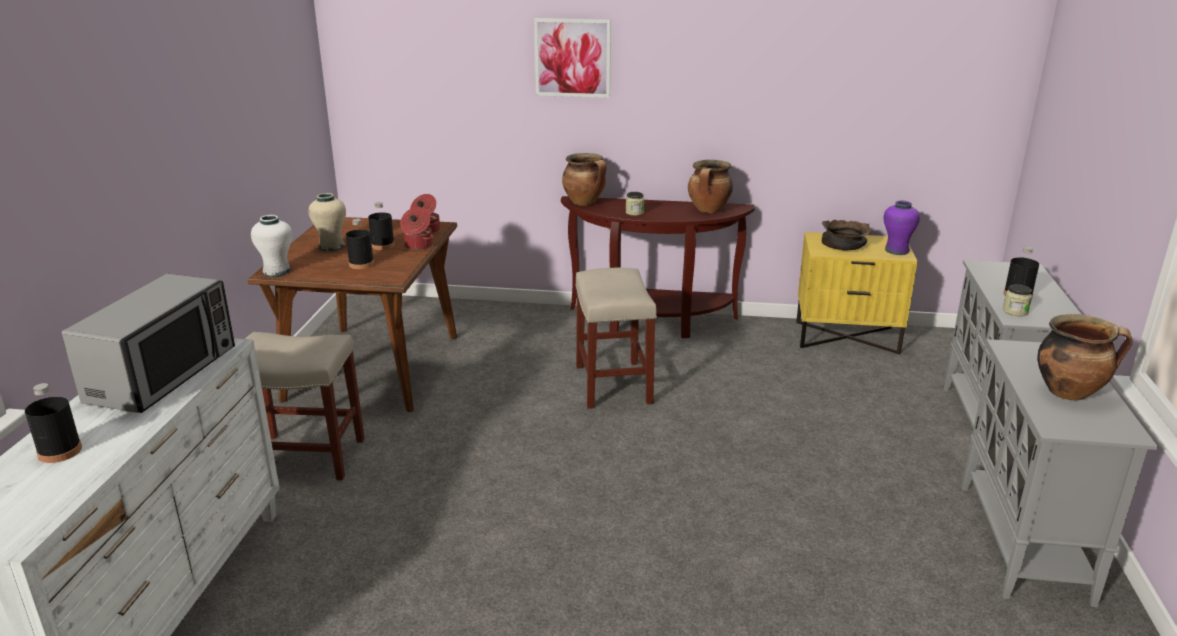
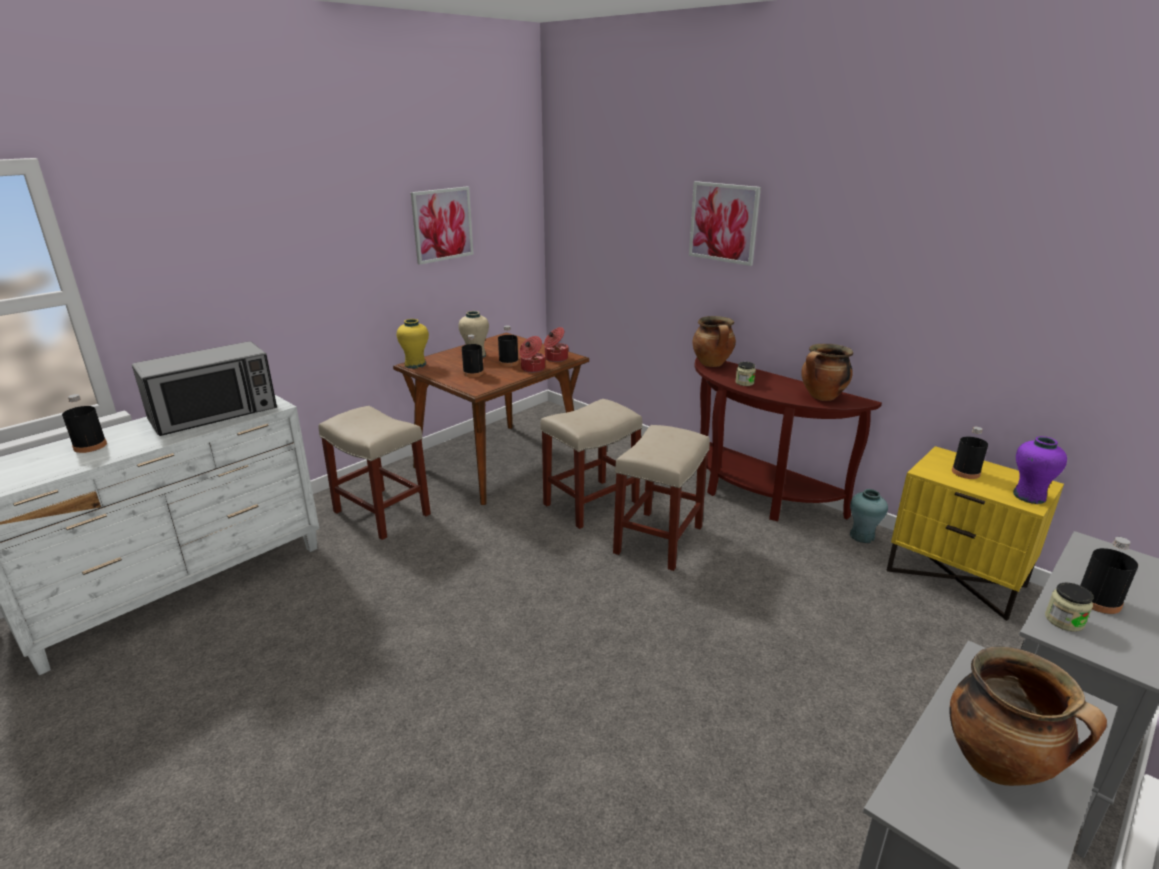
camera: 35 degrees right, 0 degrees up
white vase [251,215,292,277] -> yellow vase [397,319,429,369]
brown bowl [822,220,871,251] -> black bottle [952,427,988,479]
none -> picture [411,187,474,265]
none -> beige stool [540,399,642,529]
none -> turquoise vase [850,489,888,543]

